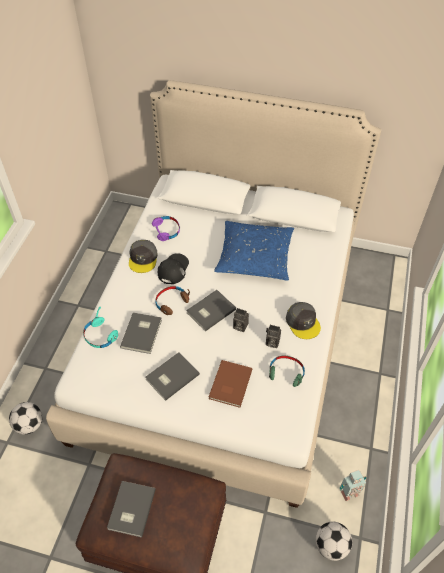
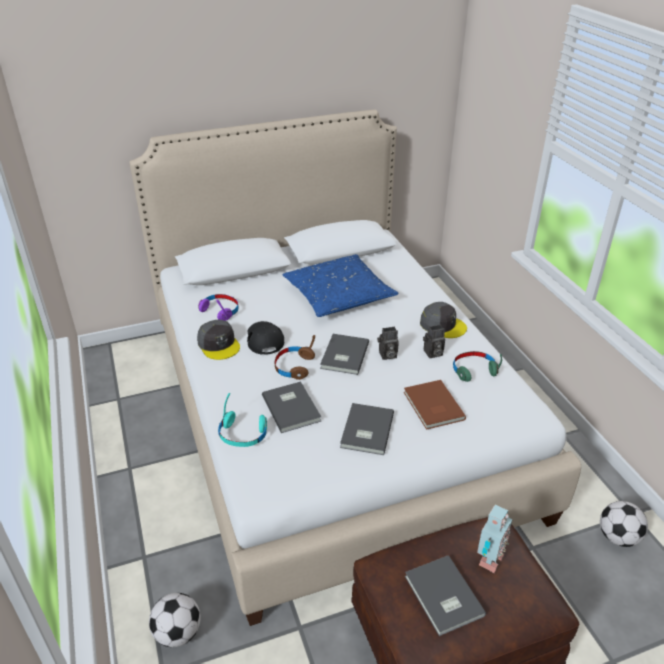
camera: 35 degrees left, 15 degrees down
toy robot [340,470,367,501] -> toy robot moved to [477,505,513,573]

